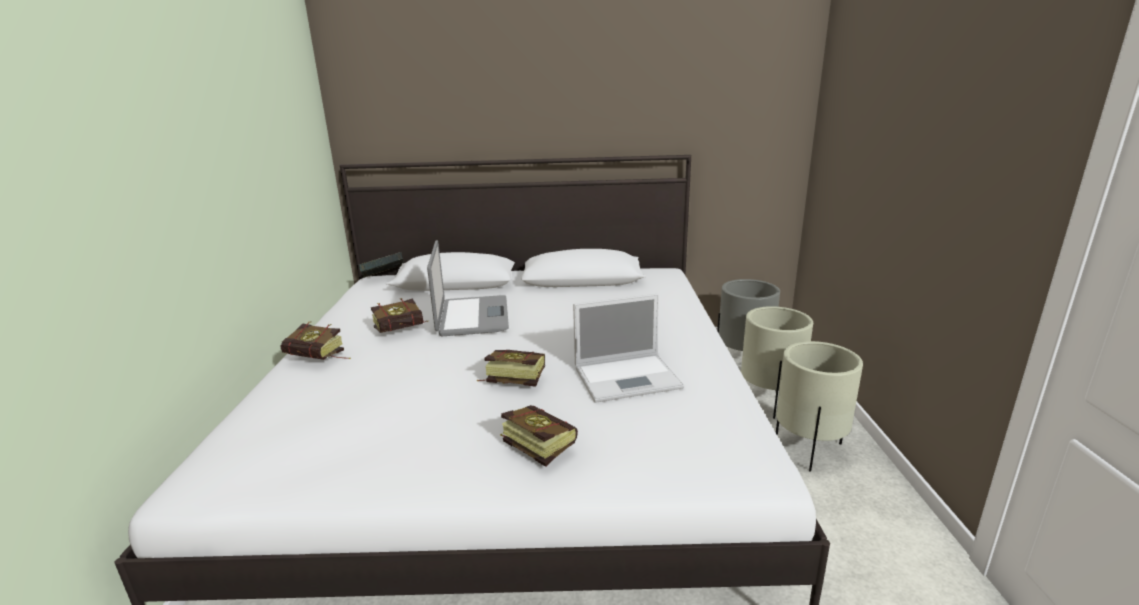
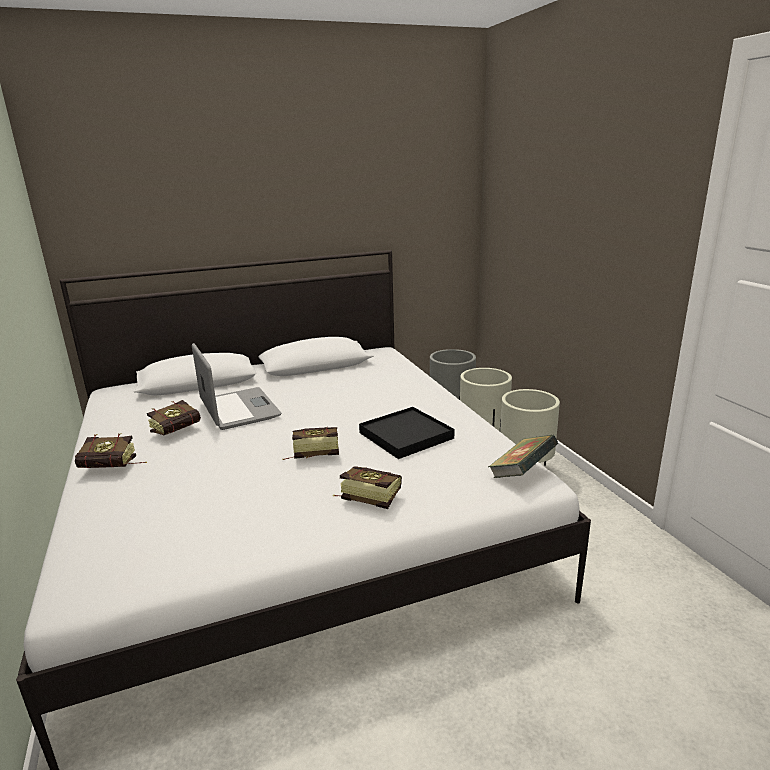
camera: 20 degrees left, 0 degrees up
book [359,252,404,278] -> book moved to [488,435,558,478]
laptop [573,294,684,403] -> black tray [359,407,454,459]

